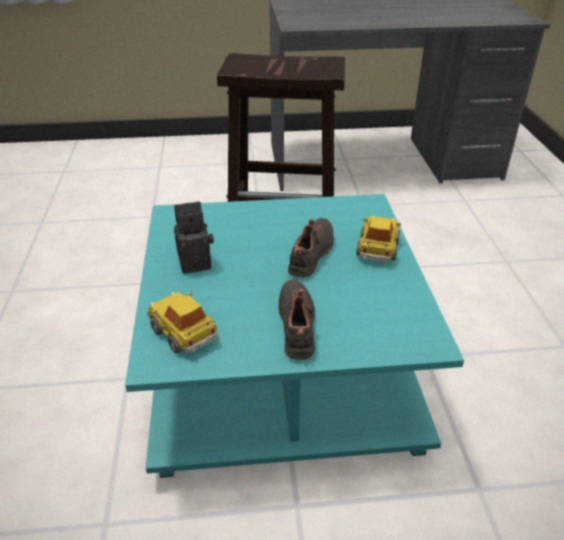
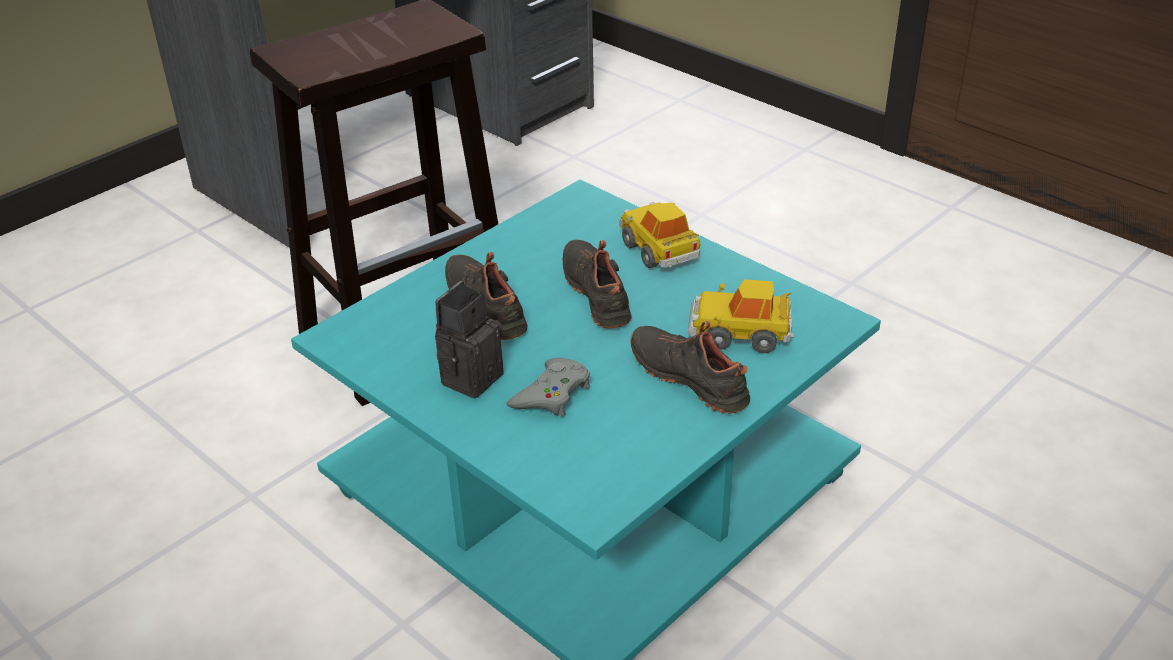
camera: 40 degrees left, 0 degrees up
toy car [147,292,217,354] -> toy car moved to [688,279,794,353]
none -> black shoe [445,252,528,340]
none -> grey game controller [507,358,590,416]

